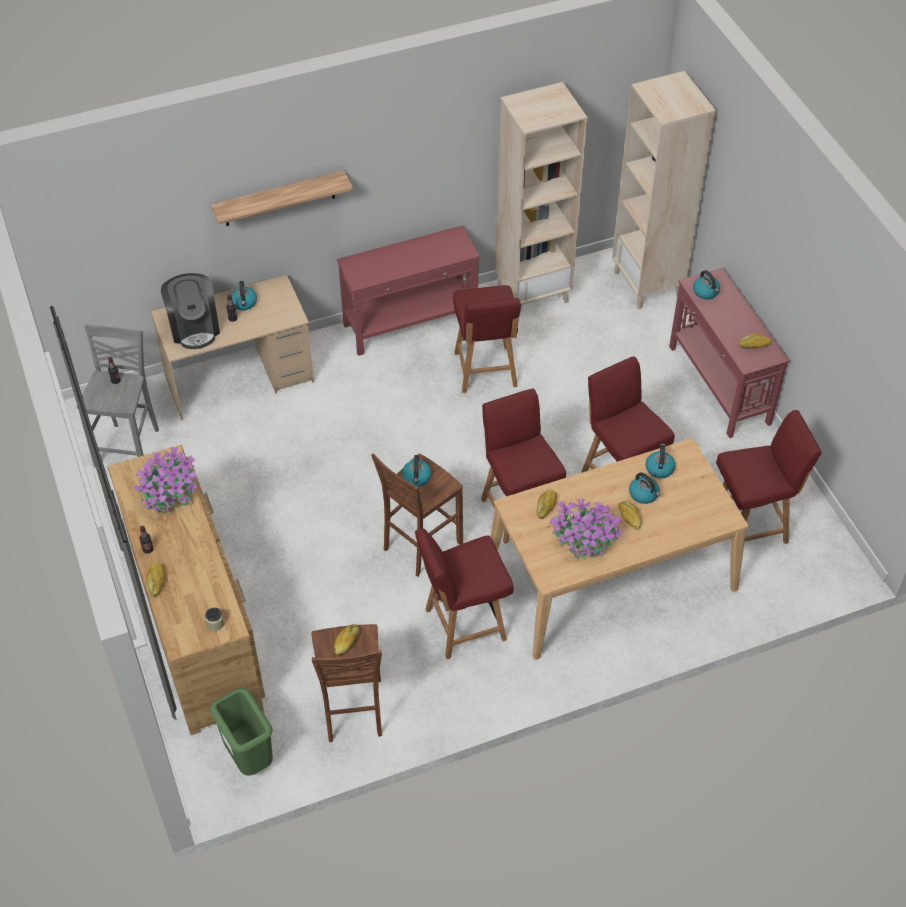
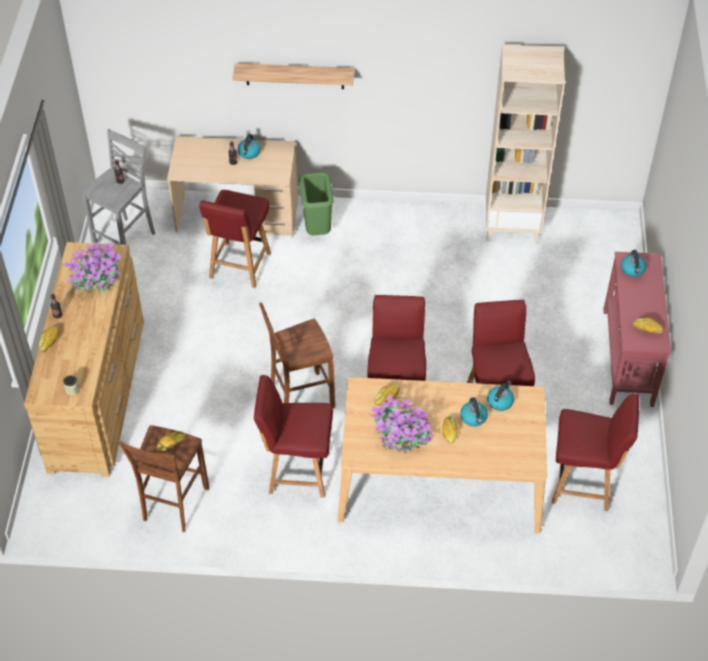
camera: 25 degrees right, 0 degrees up
coffee machine [161,273,220,349] -> none
green trash can [210,688,273,776] -> green trash can moved to [299,172,334,235]
red console table [337,226,480,356] -> none
kettle [402,455,432,487] -> none
red chair [453,285,521,393] -> red chair moved to [199,190,271,288]
beige bookcase [612,71,716,309] -> none

